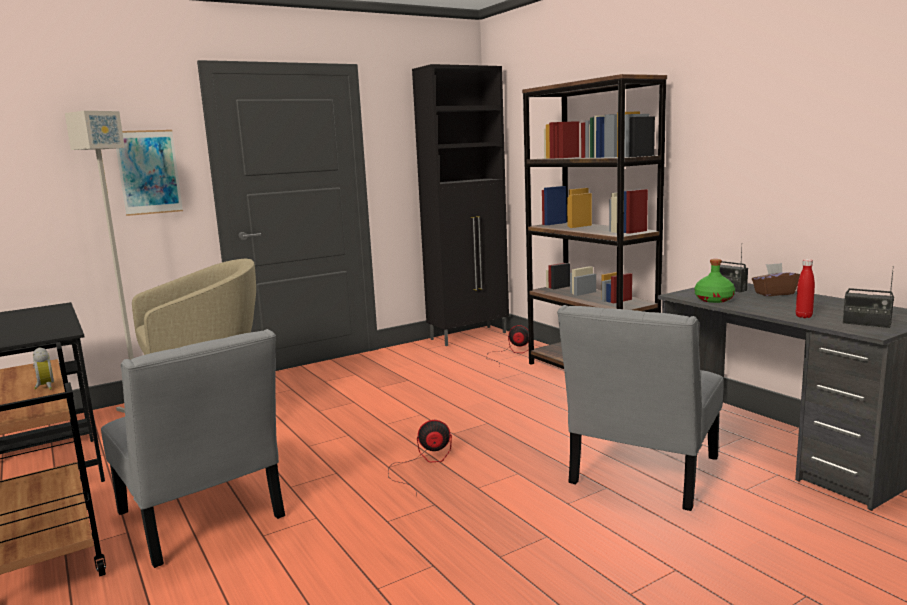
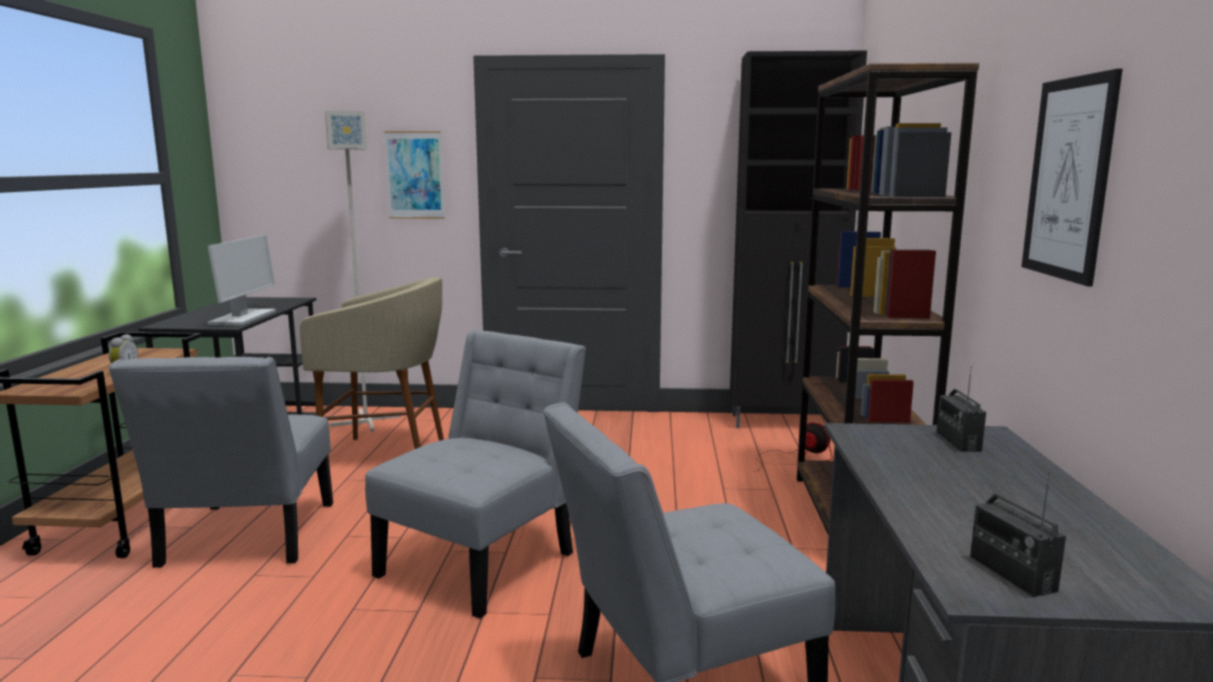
camera: 35 degrees right, 0 degrees up
fan [388,420,452,496] -> grey chair [365,330,586,619]
green bottle [695,259,735,303] -> none
brown tissue box [752,263,800,296] -> none
red bottle [796,259,815,318] -> none
none -> monitor [207,235,276,325]
none -> picture [1022,69,1123,286]

